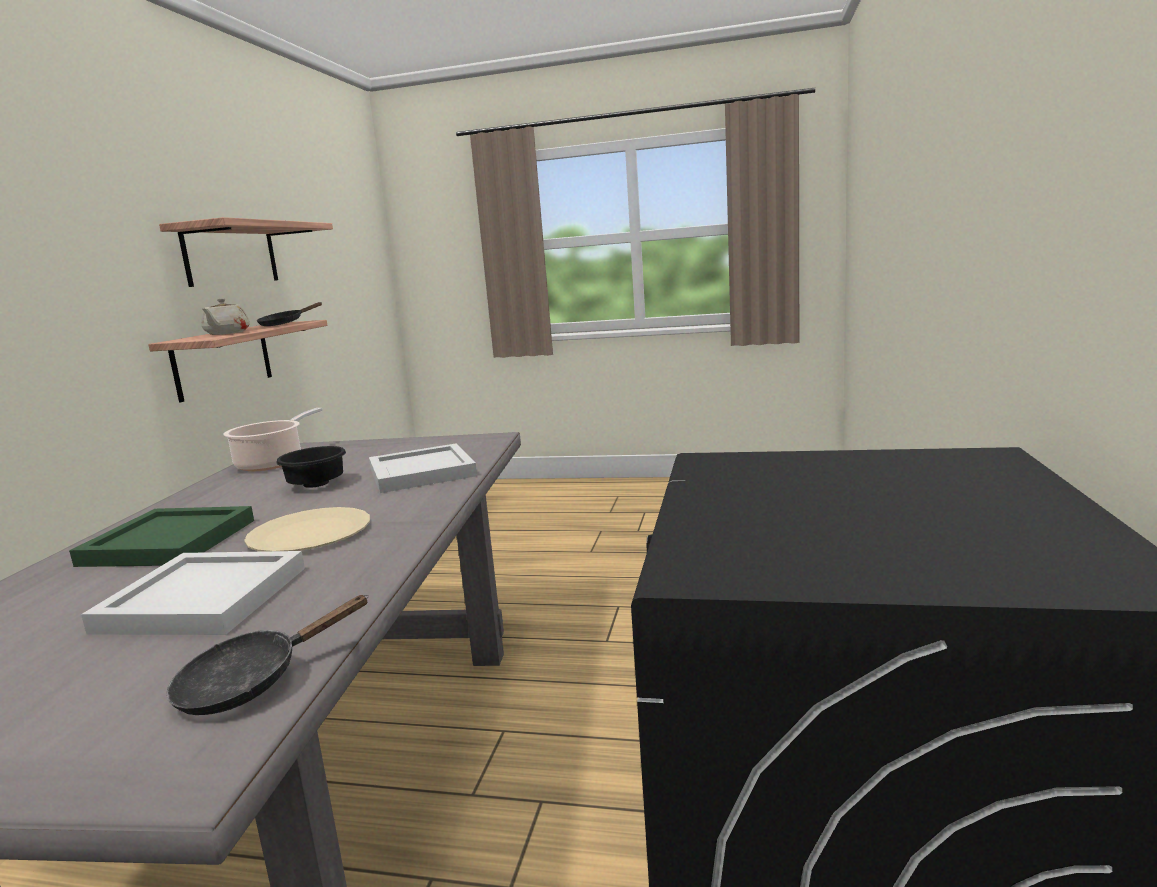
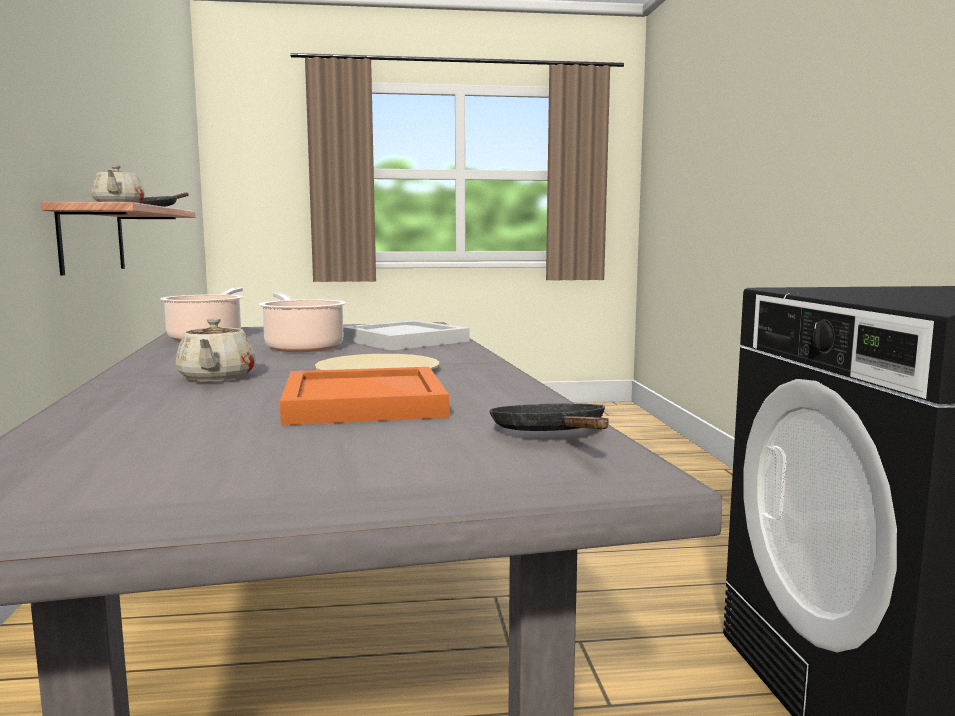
camera: 20 degrees left, 5 degrees down
green tray [69,506,254,567] -> beige teapot [176,318,256,382]
white tray [81,551,305,635] -> orange tray [280,367,449,425]
shelf [159,217,333,287] -> none
black frying pan [166,595,369,715] -> black frying pan turned 135 degrees clockwise [489,403,609,431]
black bowl [276,446,346,488] -> cooking pot [259,292,346,352]

